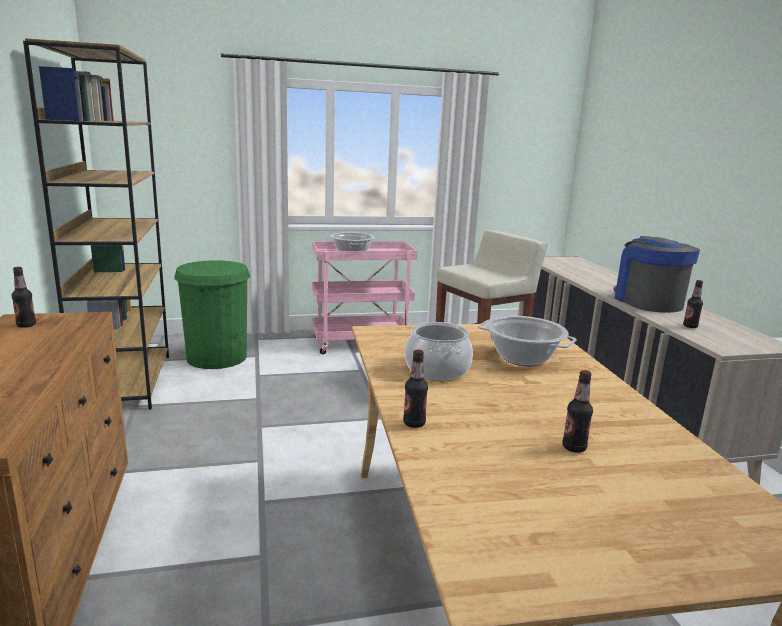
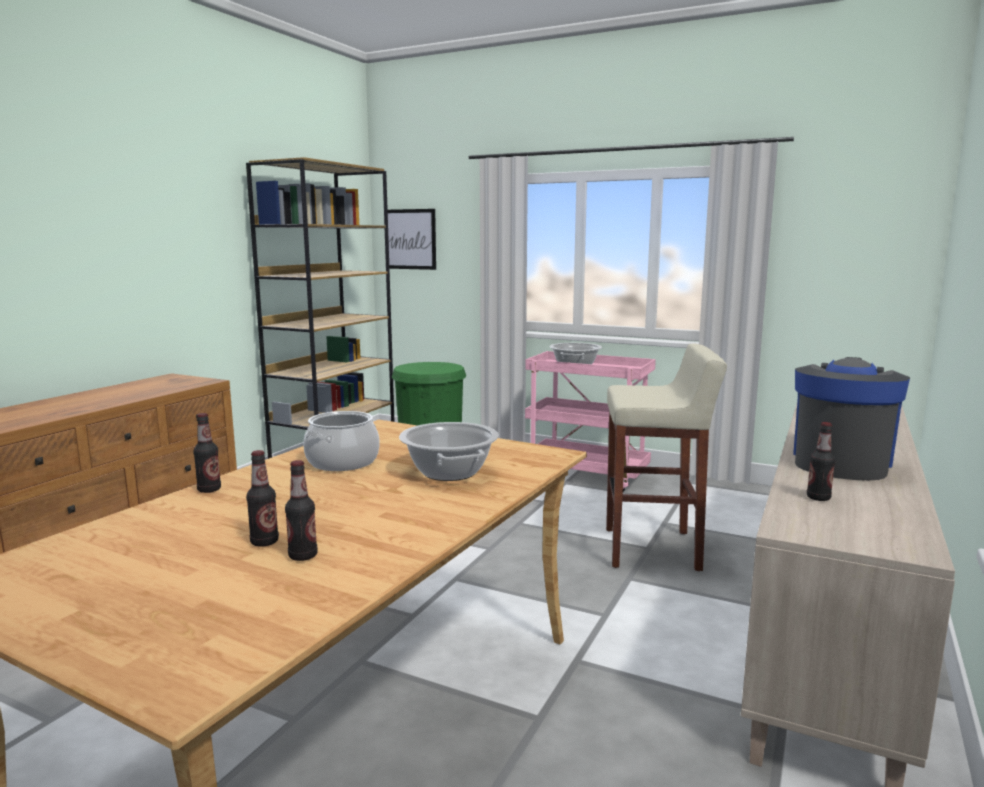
camera: 40 degrees right, 5 degrees down
bottle [11,267,36,328] -> bottle moved to [285,460,317,561]
none -> picture [388,209,436,270]

